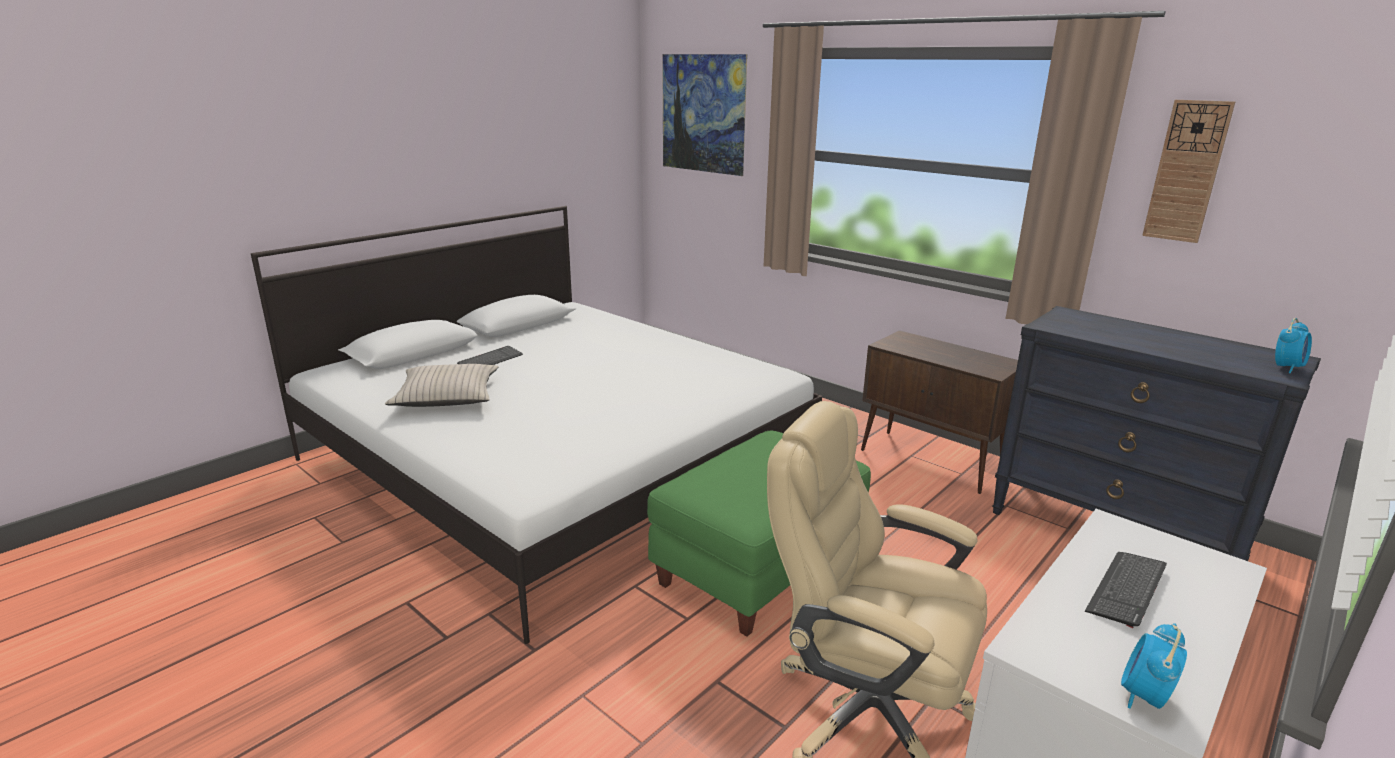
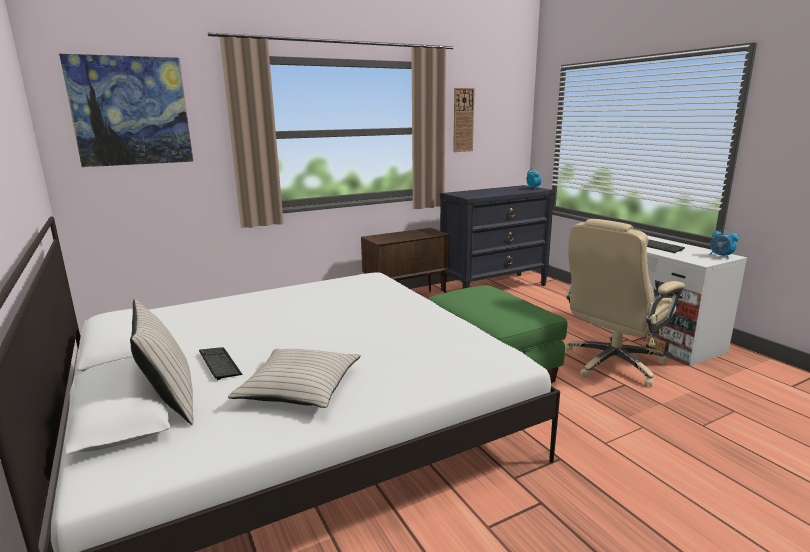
camera: 70 degrees left, 5 degrees down
none -> beige pillow [130,299,193,425]

